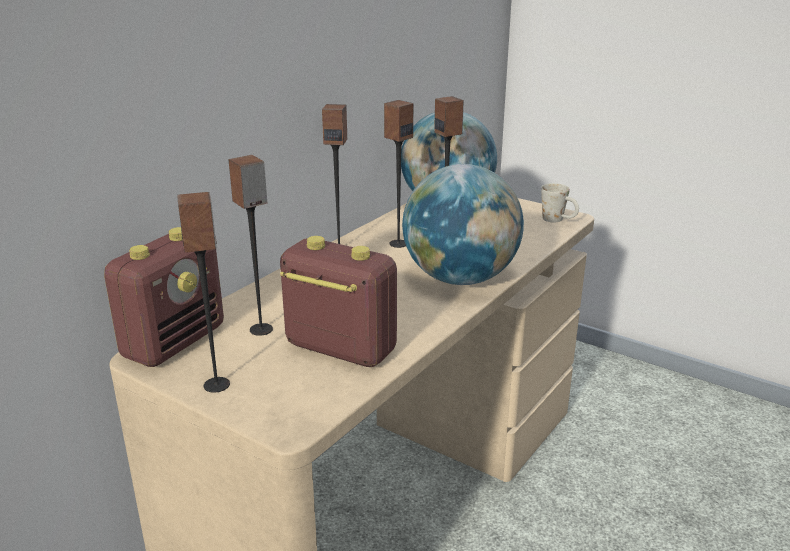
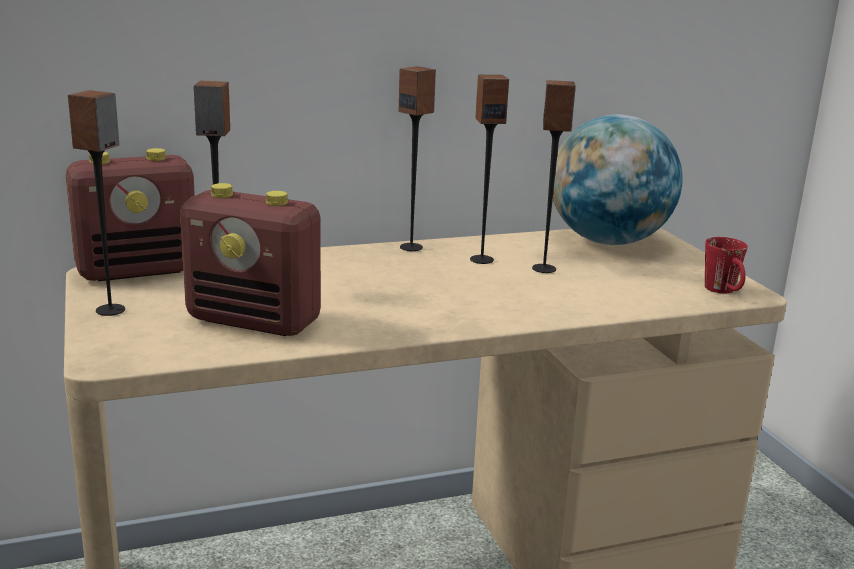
camera: 35 degrees right, 5 degrees down
radio [280,236,397,367] -> radio turned 135 degrees clockwise [180,183,321,336]
globe [402,164,524,285] -> none
white mug [541,183,579,222] -> red mug [705,237,748,293]

